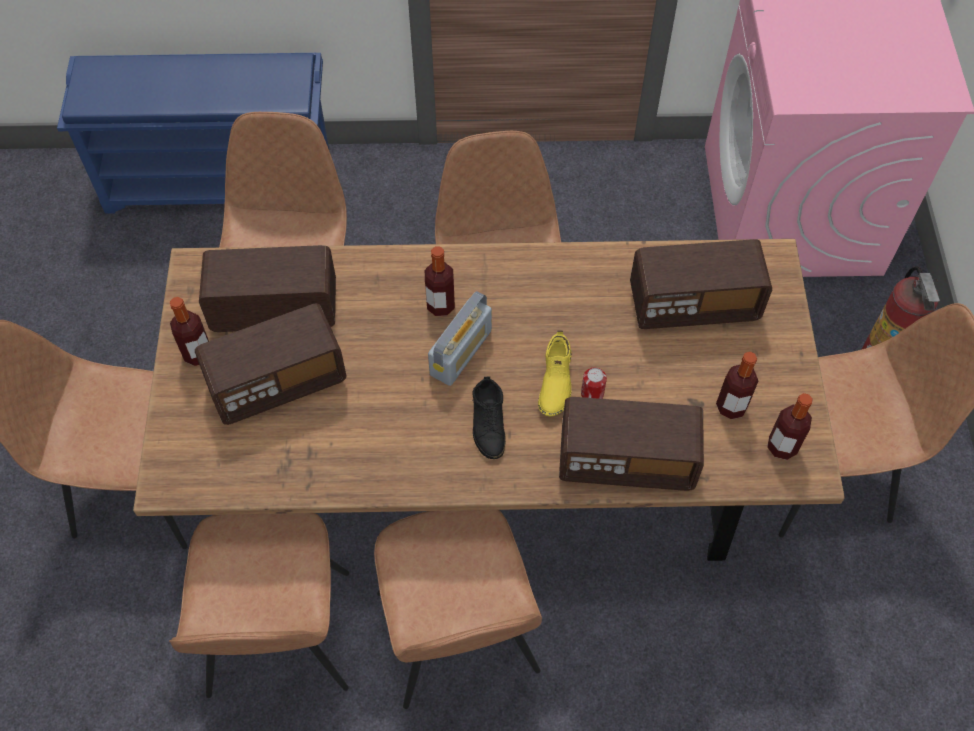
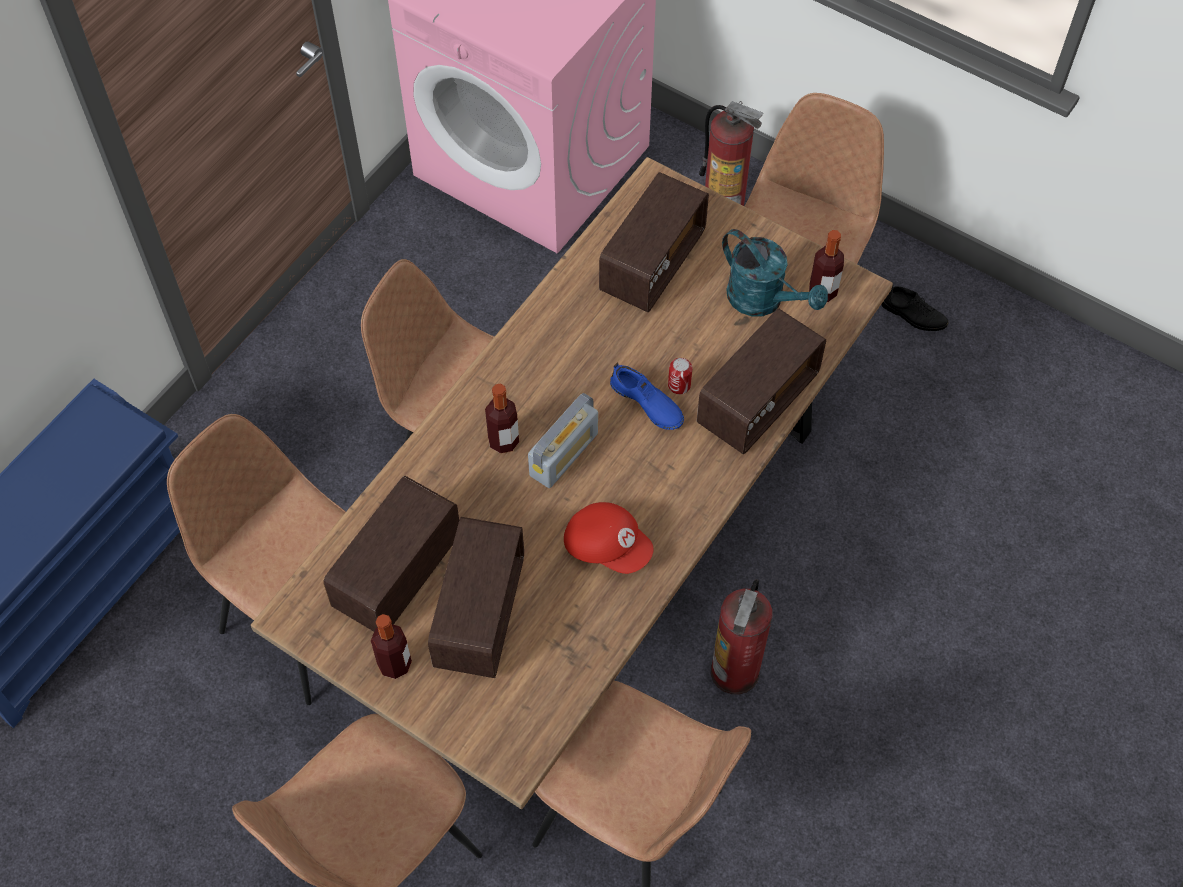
camera: 55 degrees left, 0 degrees up
brown chair [374,510,542,709] -> fire extinguisher [711,579,773,695]
radio [428,291,492,386] -> radio turned 60 degrees clockwise [528,393,598,488]
black shoe [472,376,506,459] -> black shoe moved to [881,286,948,331]
yellow shoe [538,330,572,416] -> blue shoe [610,362,684,430]
bottle [716,352,758,419] -> turquoise watering can [722,229,828,316]
none -> red cap [564,502,654,574]

